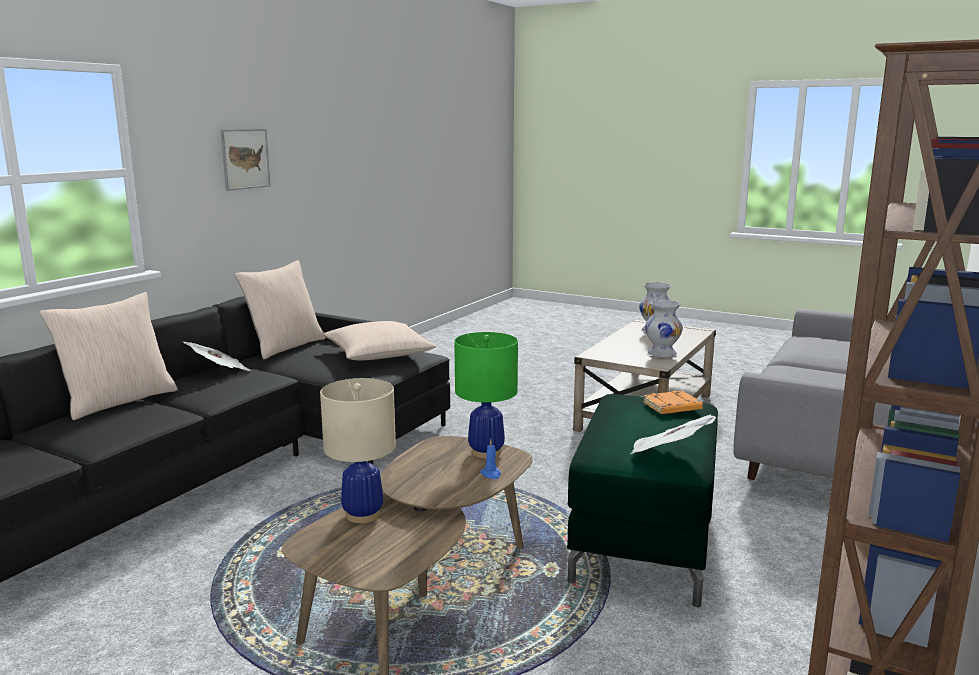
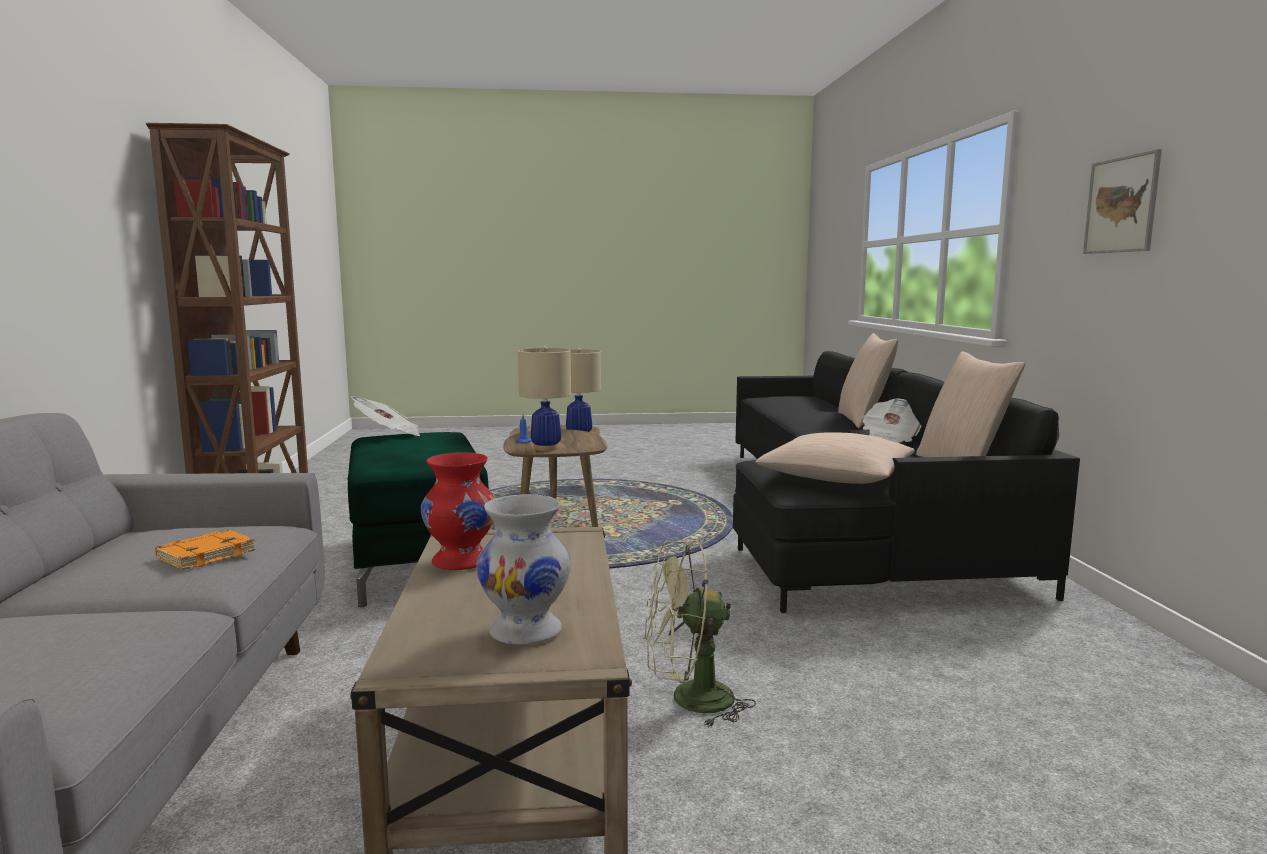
camera: 145 degrees right, 5 degrees down
green table lamp [454,332,518,459] -> beige table lamp [518,346,571,451]
orange book [643,391,703,414] -> orange book moved to [155,529,255,570]
white vase [645,300,683,357] -> red vase [421,452,495,570]
none -> green fan [645,540,756,728]

